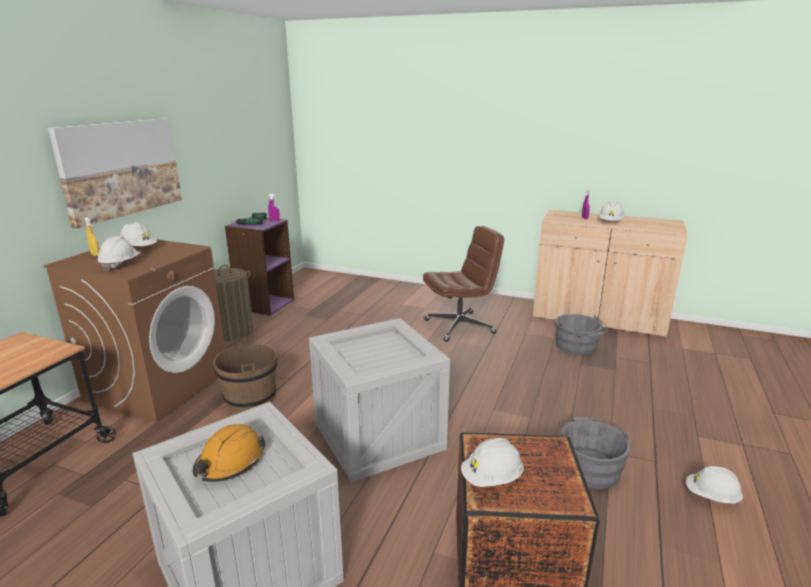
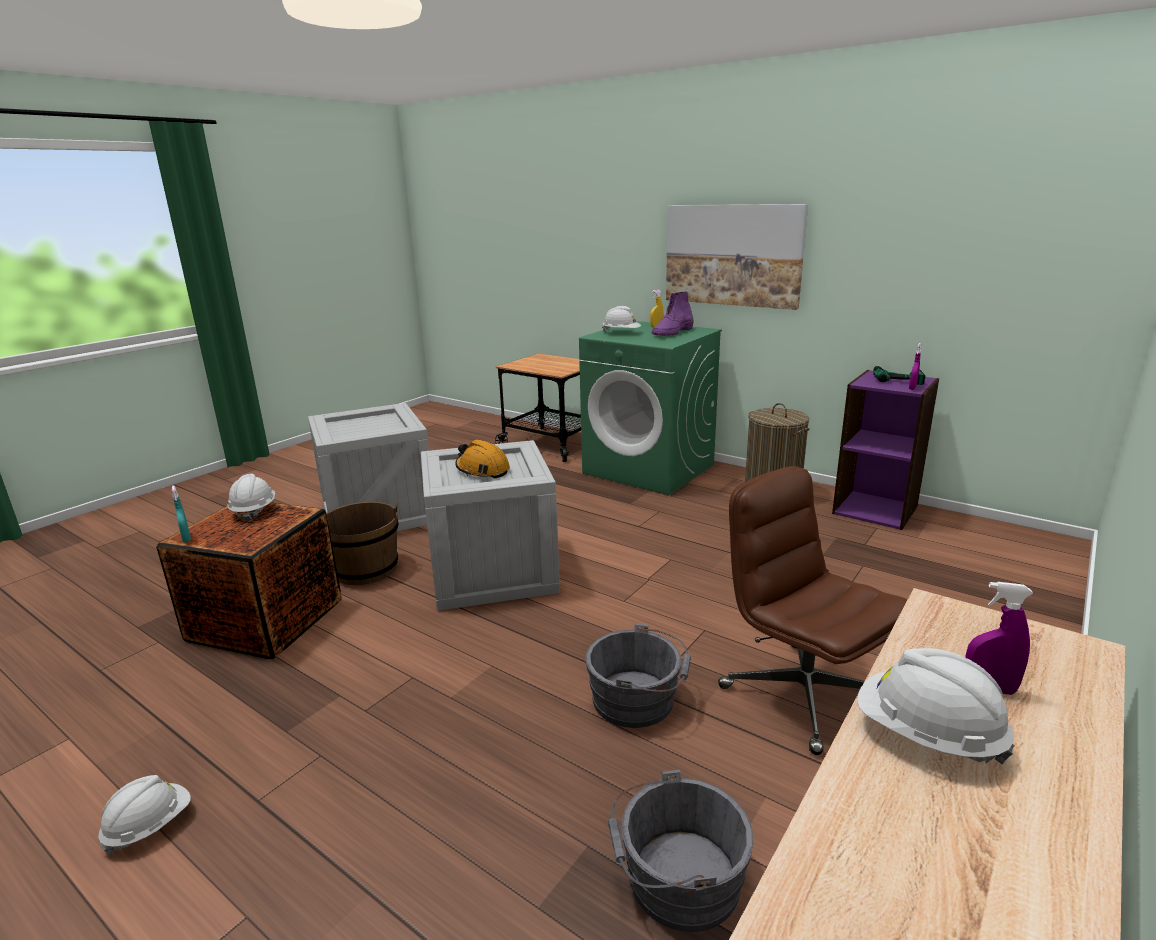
camera: 105 degrees right, 0 degrees up
brown washing machine [43,239,226,422] -> green washing machine [579,321,722,495]
white hard hat [120,222,157,246] -> purple boot [652,291,694,336]
orange hard hat [193,424,266,482] -> orange hard hat moved to [455,440,510,478]
brown bucket [213,336,277,411] -> brown bucket moved to [326,502,398,585]
brown office chair [423,226,504,342] -> brown office chair turned 150 degrees clockwise [718,466,907,755]
grey bucket [558,416,631,489] -> grey bucket moved to [585,623,691,728]
none -> turquoise spray bottle [172,486,191,543]

